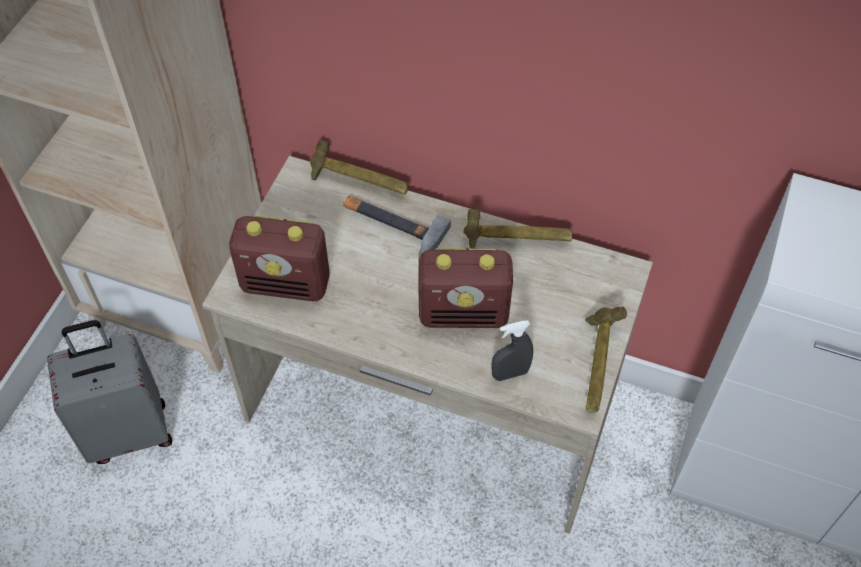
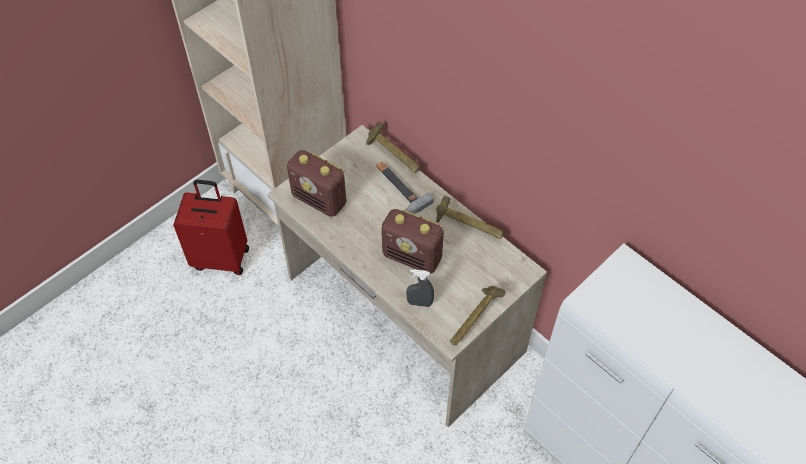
camera: 25 degrees right, 0 degrees up
grey suitcase [47,320,172,464] -> red suitcase [173,180,249,275]

